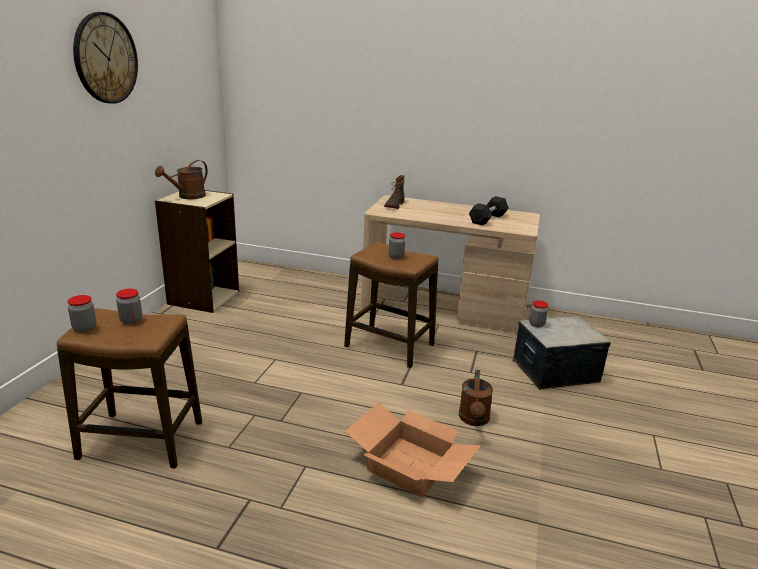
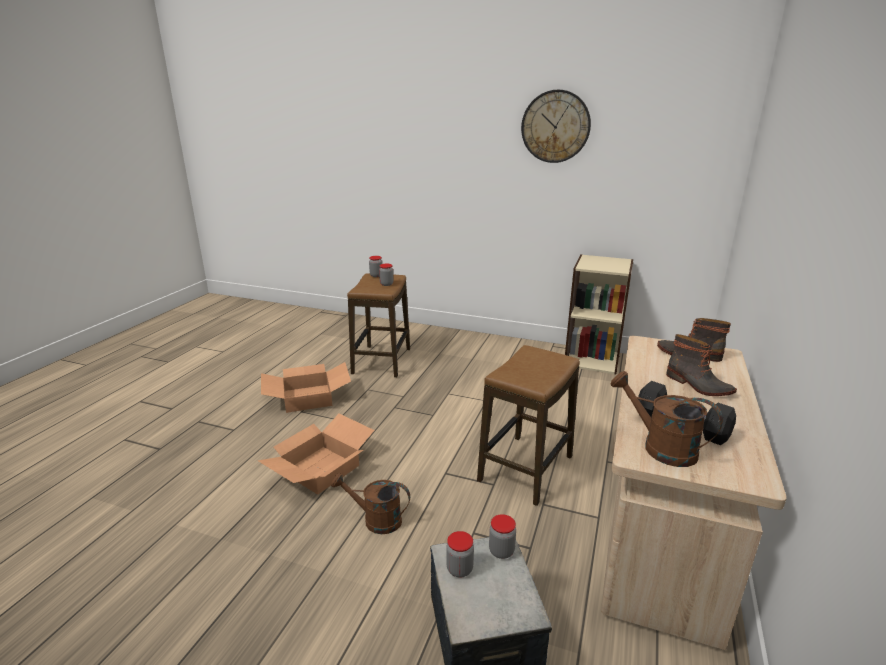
camera: 95 degrees right, 0 degrees up
brown watering can [155,160,208,199] -> brown watering can moved to [611,371,723,467]
jar [388,232,406,259] -> jar moved to [446,531,474,578]
none -> cardboard box [261,362,351,413]
none -> boot [666,334,737,396]

